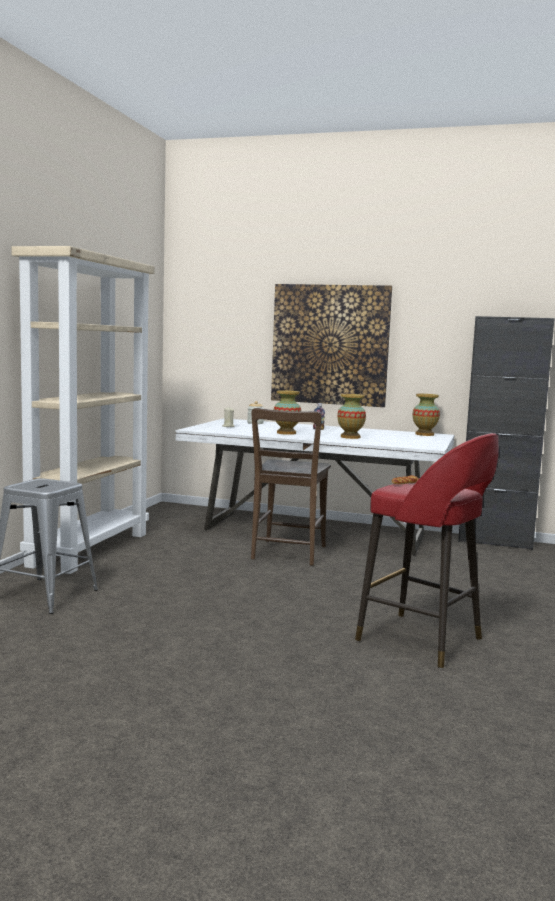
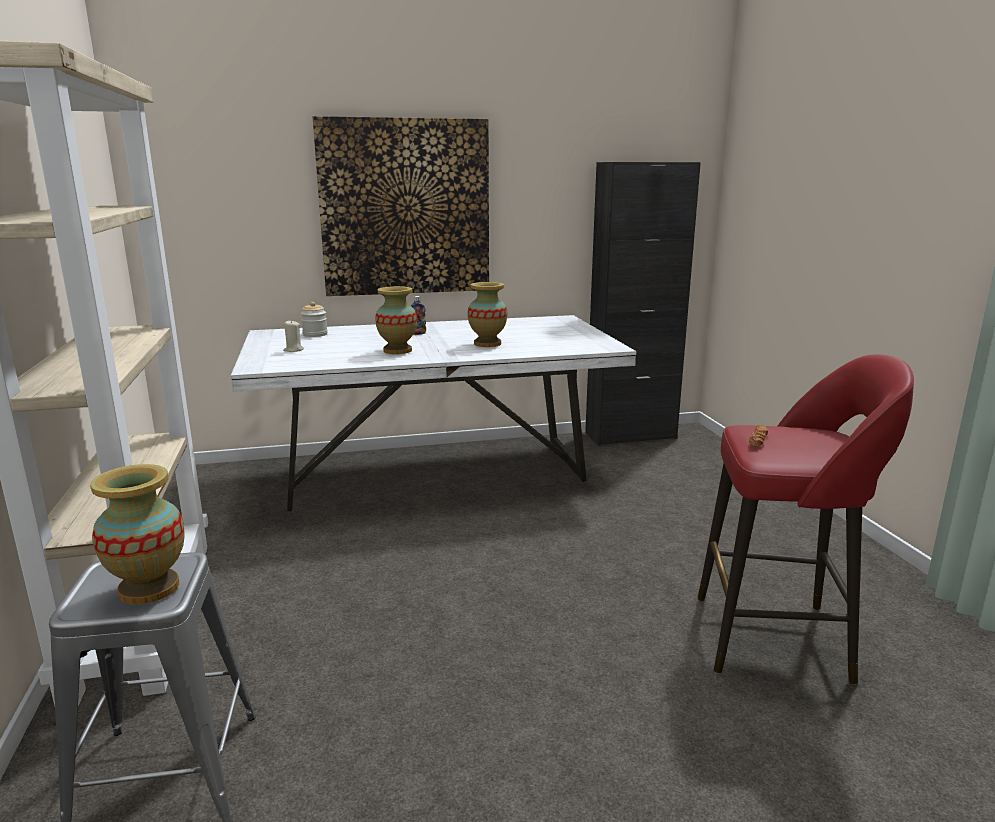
camera: 30 degrees left, 10 degrees up
brown chair [251,408,331,565] -> none
vase [413,394,440,436] -> vase moved to [90,464,185,605]

